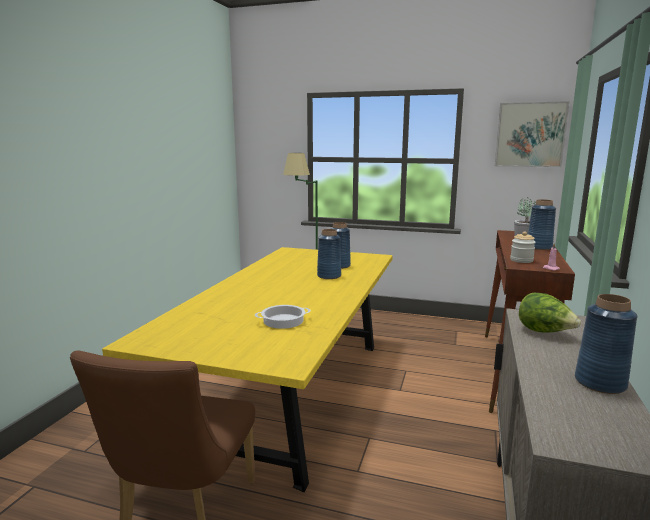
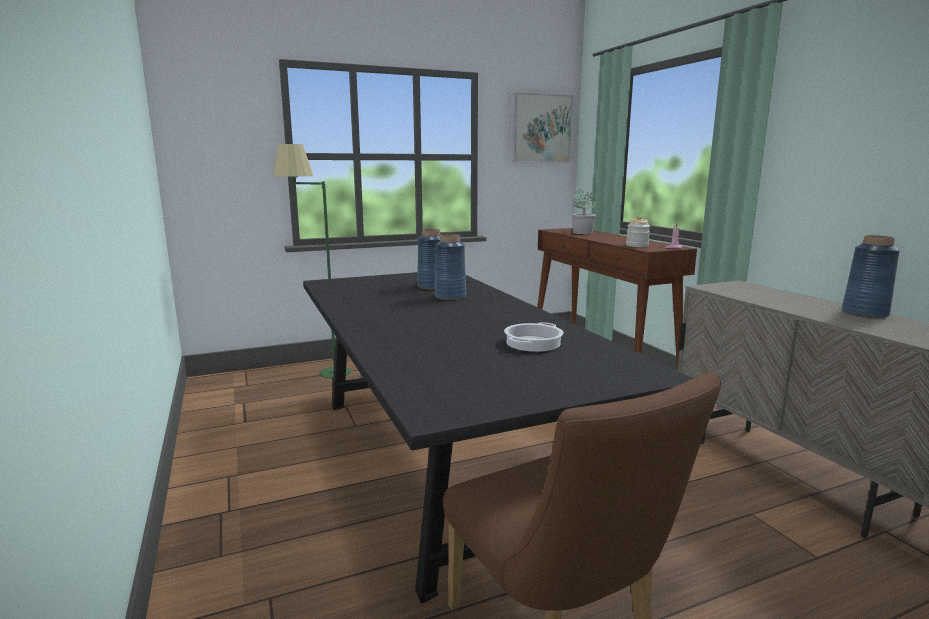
camera: 40 degrees left, 0 degrees up
yellow dining table [102,247,392,492] -> black dining table [303,272,694,604]
lettuce [519,293,581,332] -> none
blue vase [528,199,556,250] -> none

